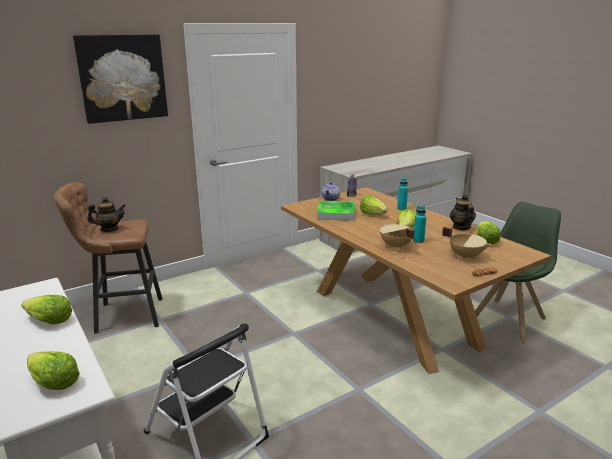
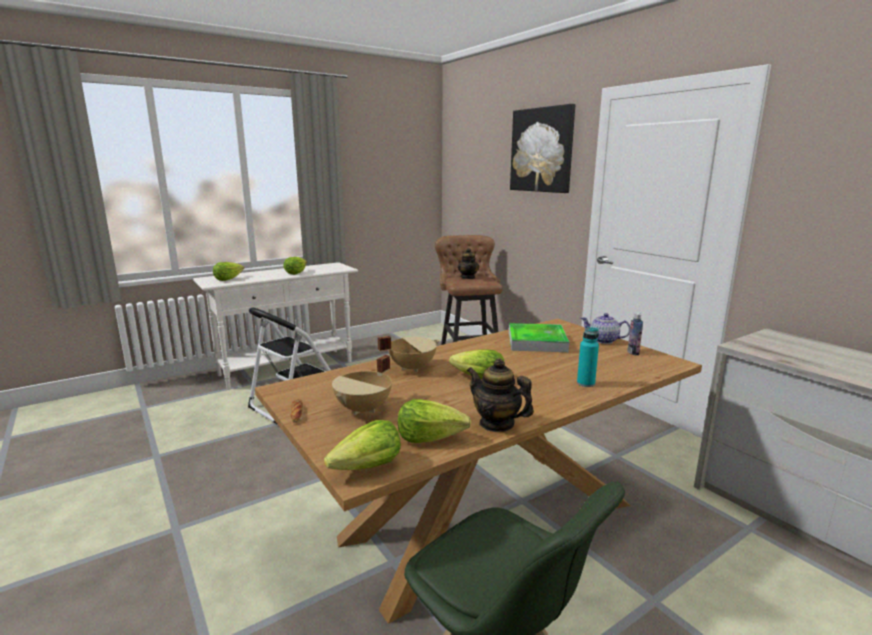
camera: 90 degrees right, 5 degrees down
lettuce [360,196,388,215] -> lettuce moved to [324,420,401,470]
turquoise bottle [413,206,426,243] -> none
teapot [450,194,476,230] -> teapot turned 135 degrees counterclockwise [467,358,534,432]

